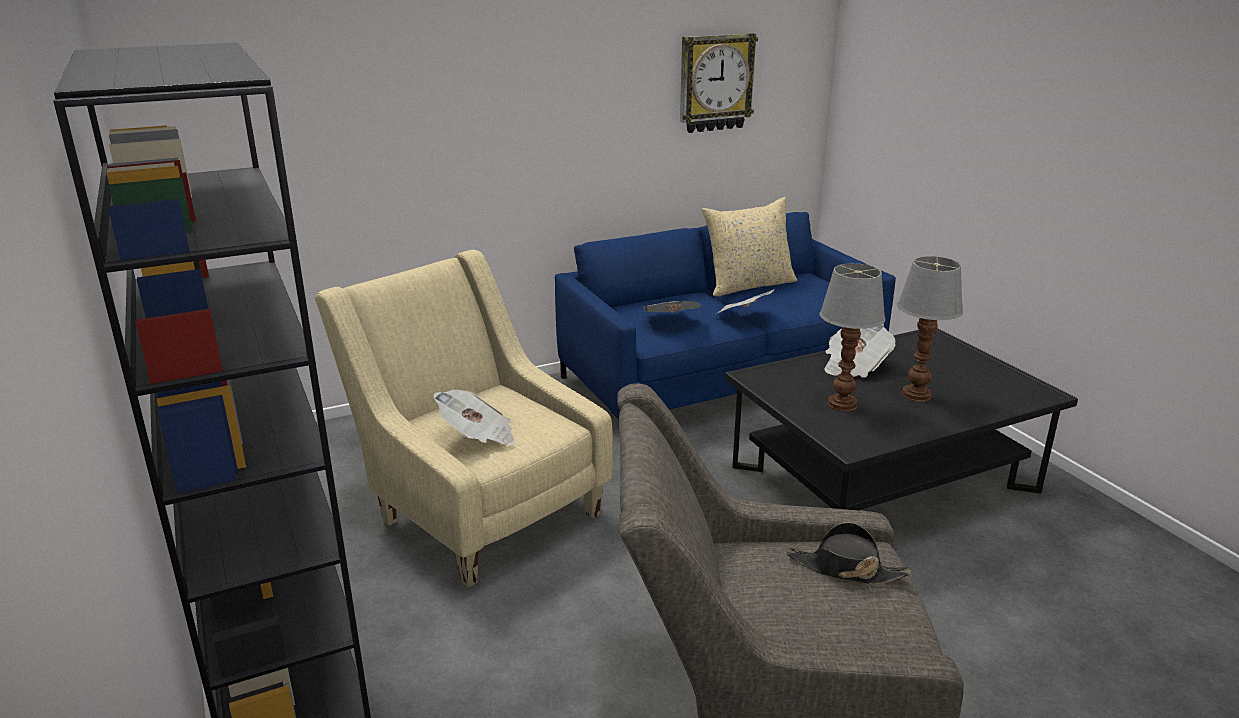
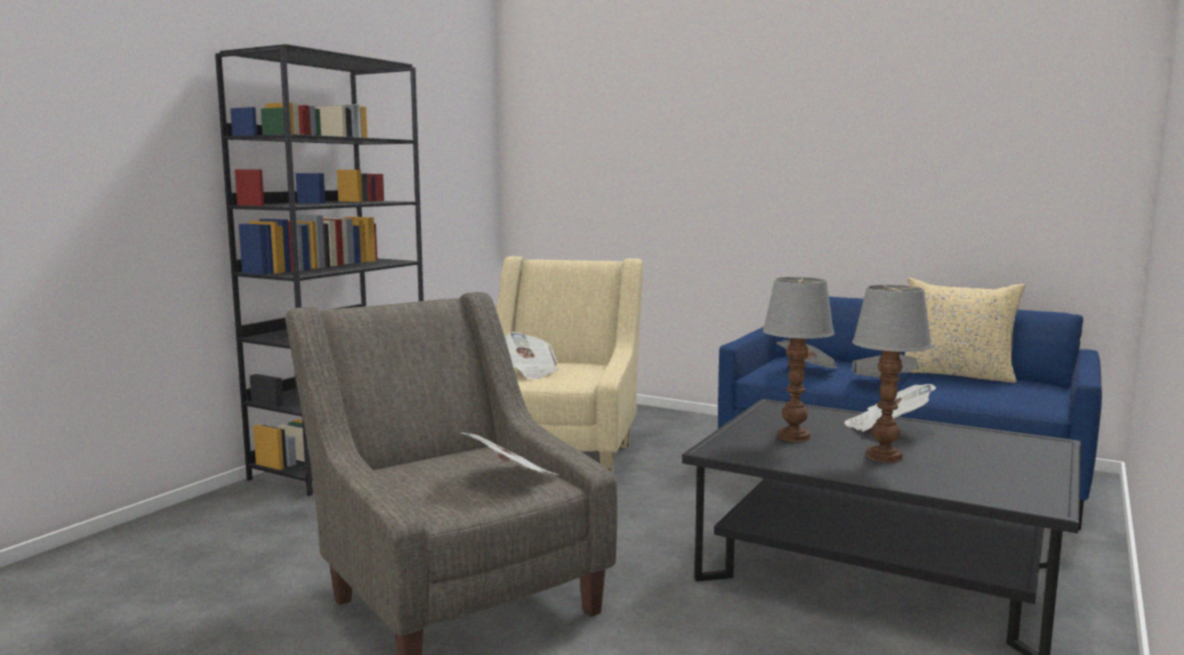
camera: 55 degrees right, 15 degrees down
wall clock [680,33,758,133] -> none
black hat [787,522,911,584] -> newspaper [459,432,560,475]

